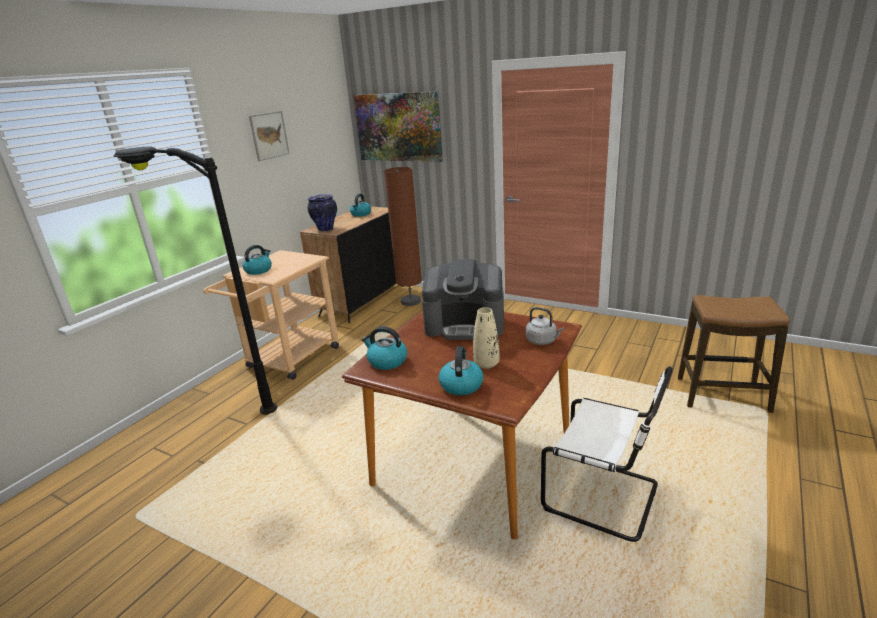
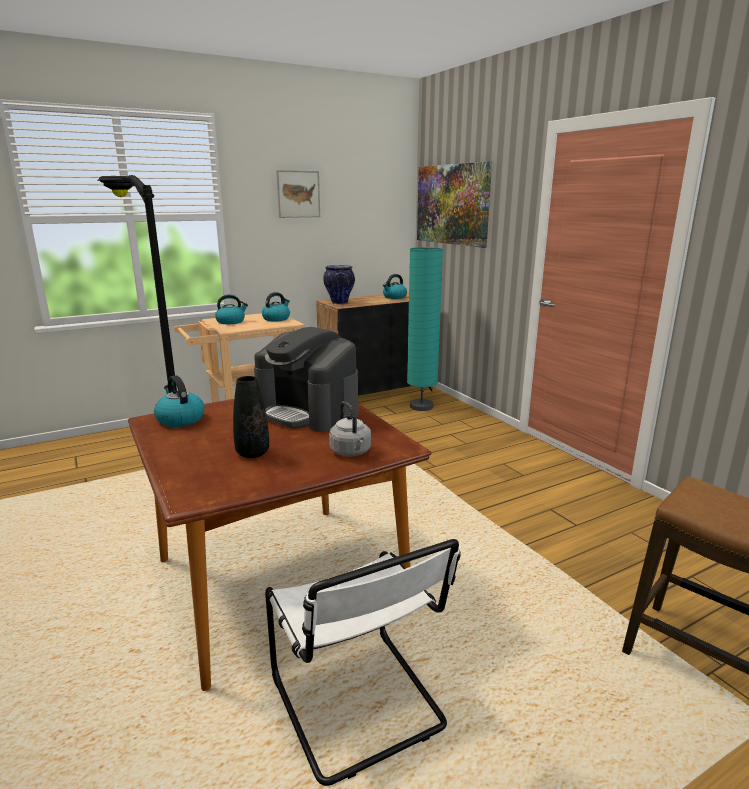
camera: 30 degrees right, 5 degrees down
brown floor lamp [384,167,422,306] -> turquoise floor lamp [407,247,443,411]
kettle [439,346,483,396] -> kettle moved to [262,292,290,321]
beige vase [473,307,499,369] -> black vase [233,376,269,458]

